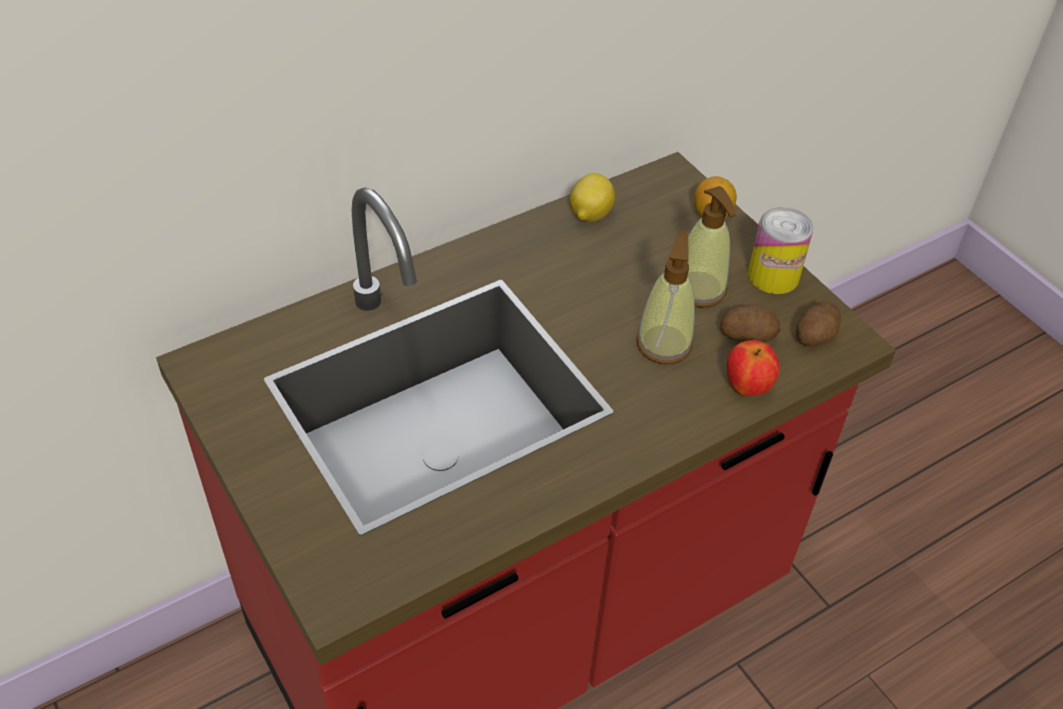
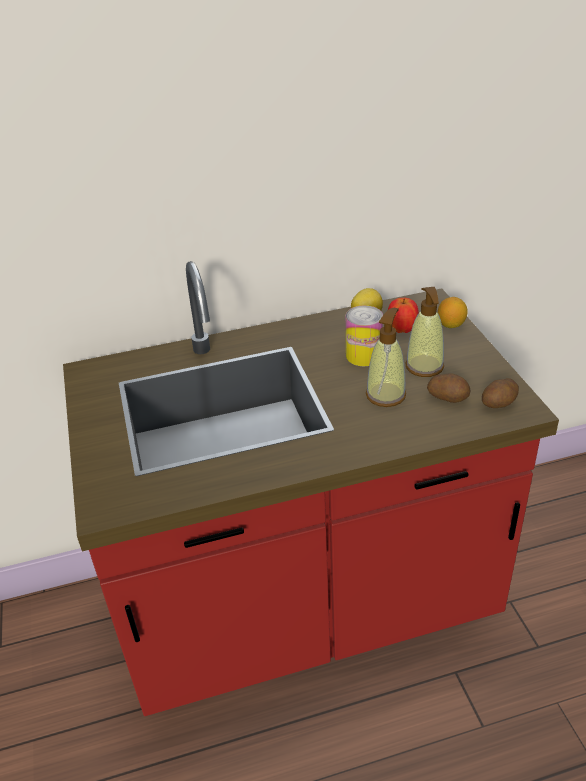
camera: 20 degrees right, 10 degrees down
apple [727,340,779,396] -> apple moved to [388,298,419,333]
can [748,207,813,294] -> can moved to [346,305,383,366]

